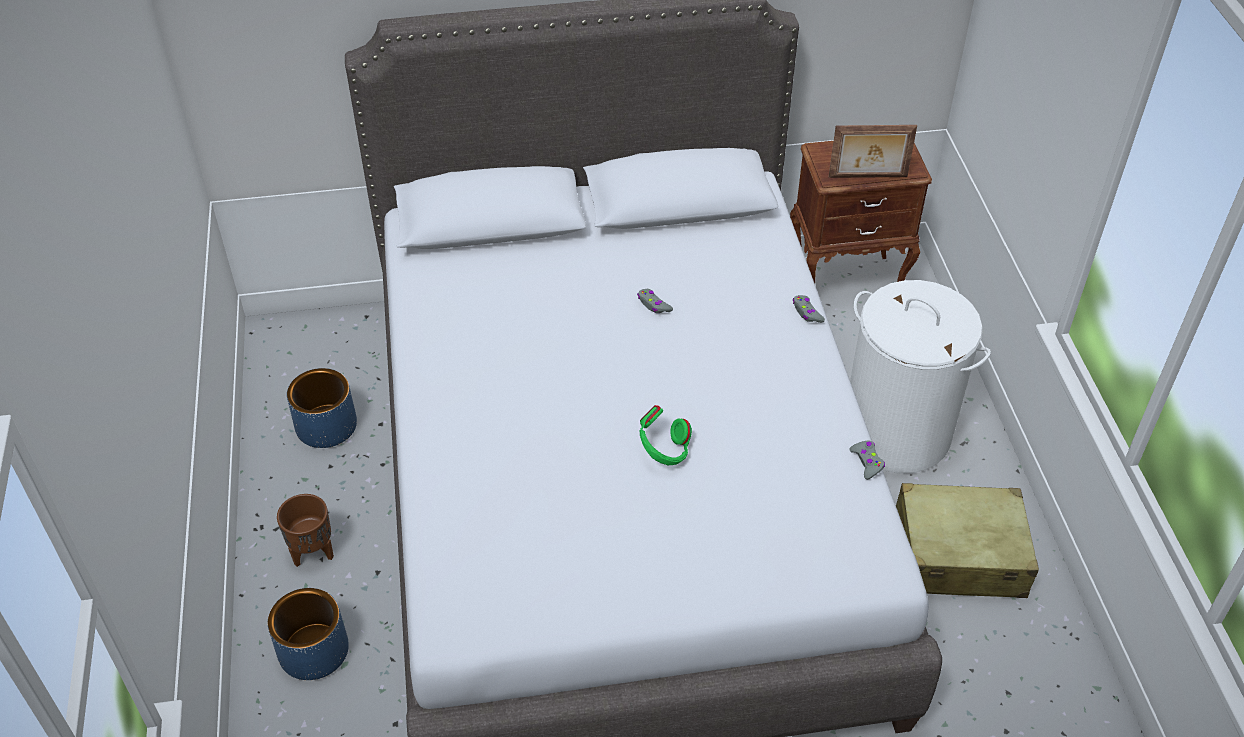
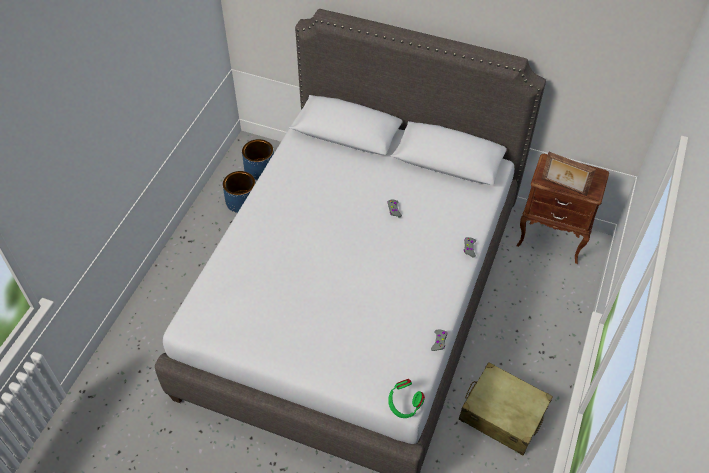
camera: 30 degrees right, 5 degrees up
blue planter [268,588,349,680] -> blue planter moved to [242,139,274,180]
brown planter [277,494,334,567] -> none
green headphones [640,405,692,465] -> green headphones moved to [388,379,425,418]
white laundry basket [850,280,991,473] -> none

